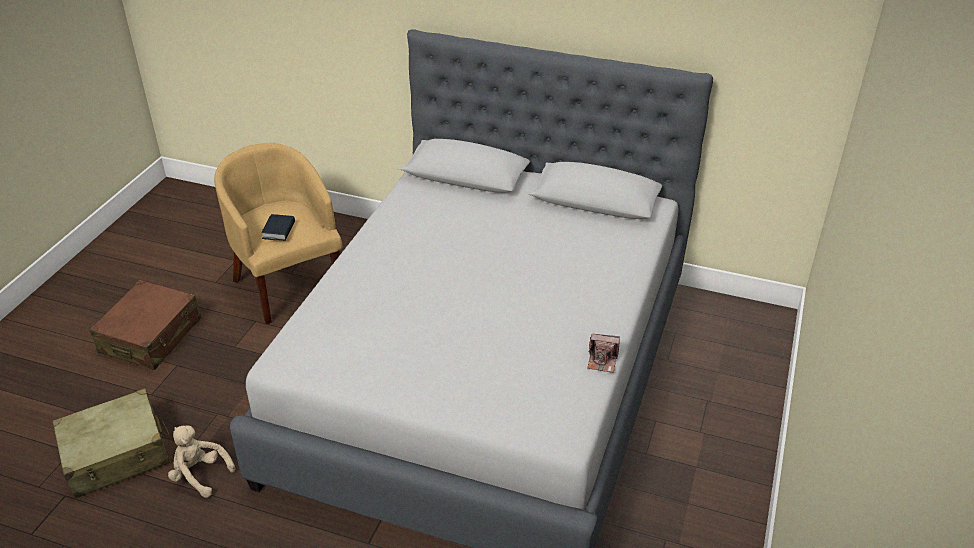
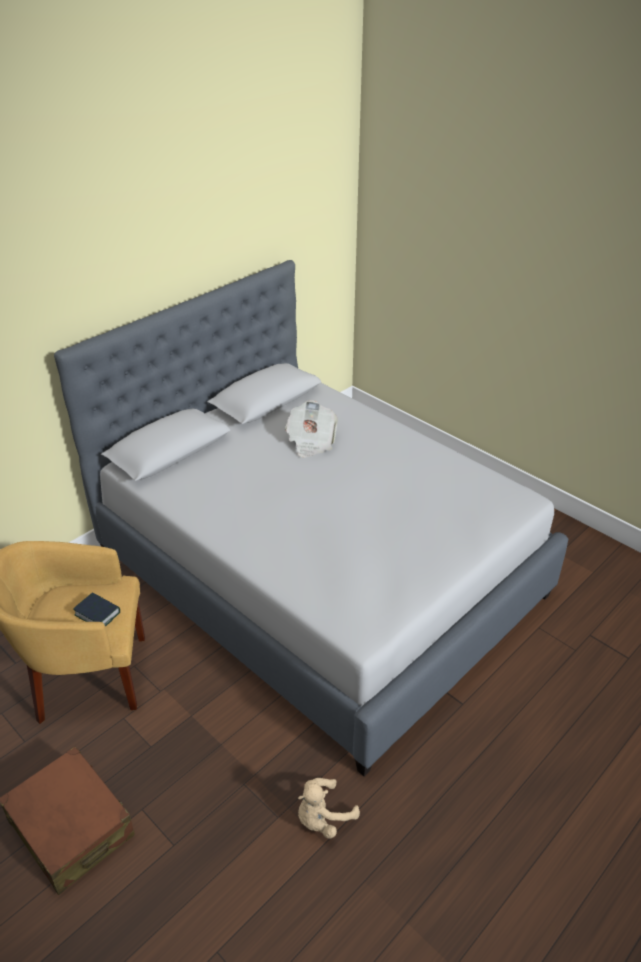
camera: 65 degrees left, 0 degrees up
beige suitcase [53,388,170,498] -> none
camera [587,334,620,373] -> none
none -> newspaper [285,400,338,458]

